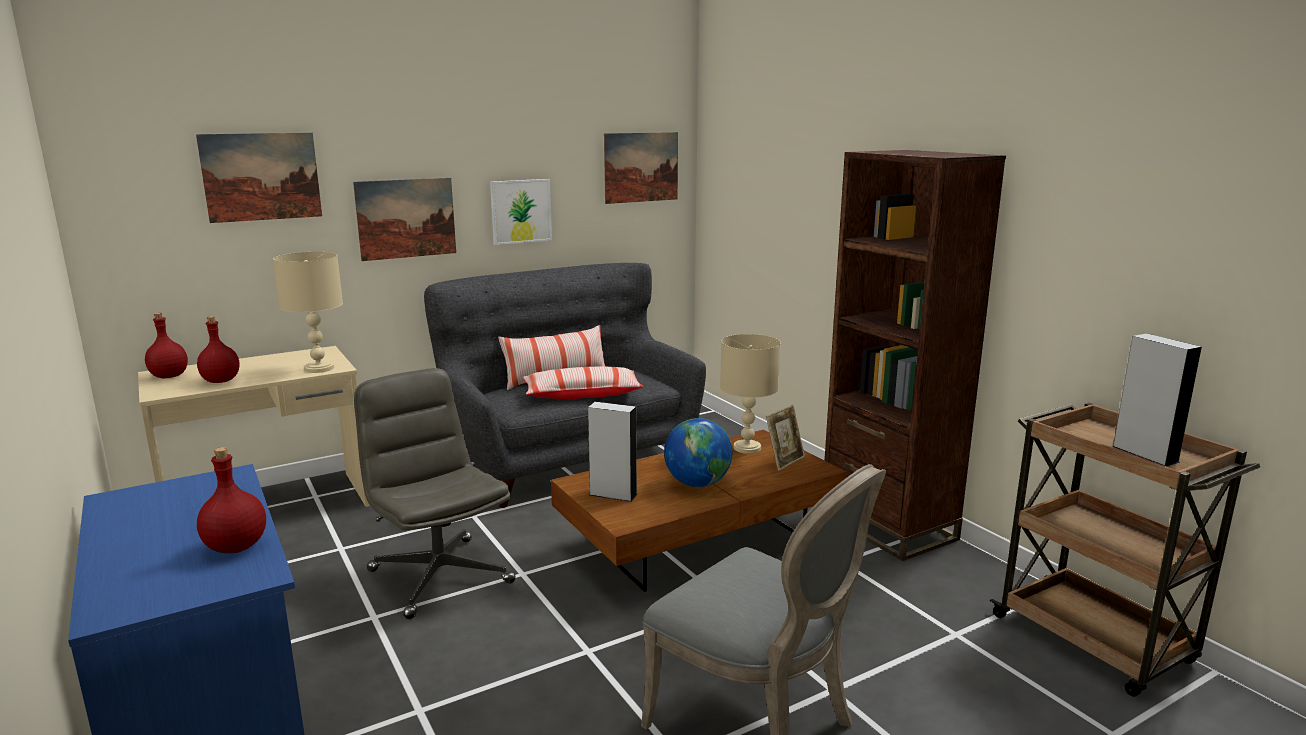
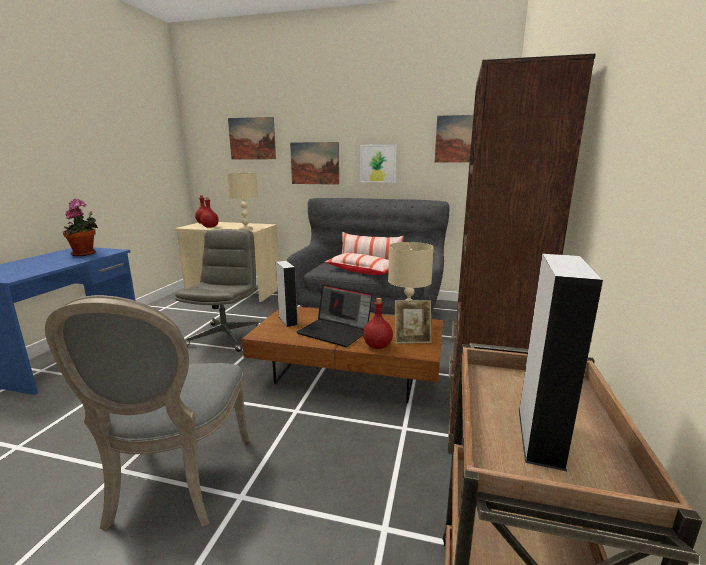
camera: 45 degrees right, 0 degrees up
red bottle [197,447,266,553] -> red bottle moved to [363,298,393,349]
globe [664,418,733,487] -> laptop [296,285,372,347]
none -> potted plant [63,199,98,256]

